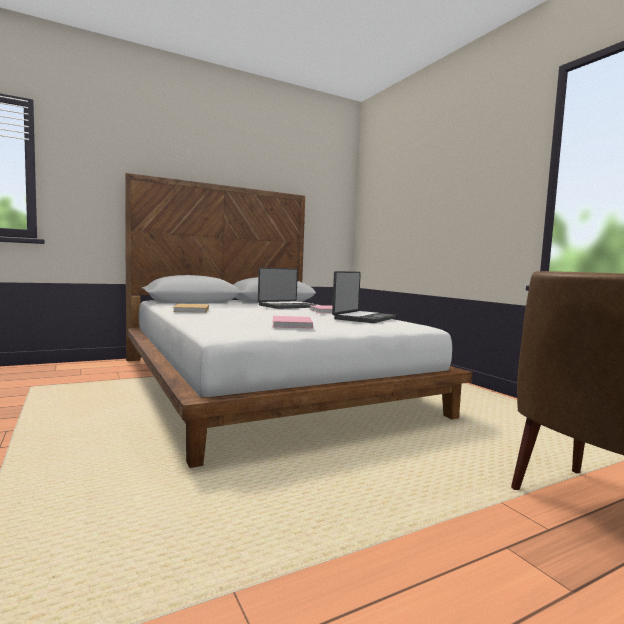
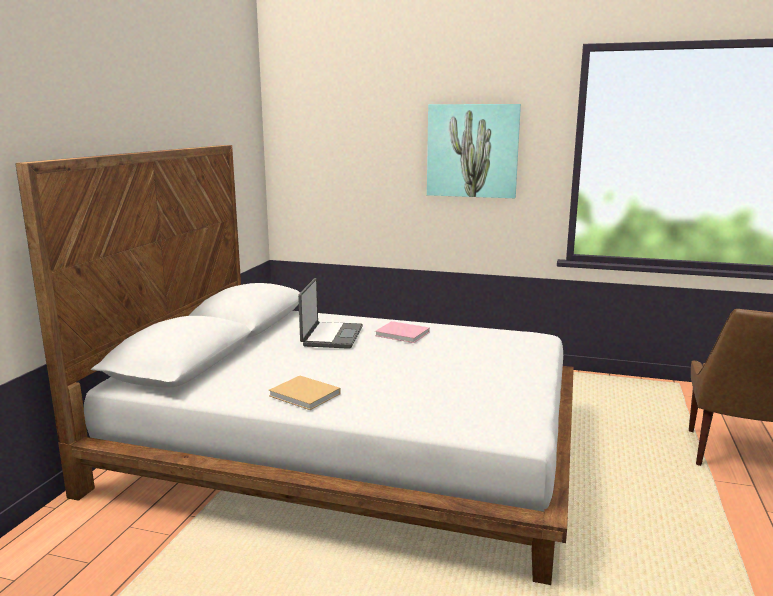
camera: 45 degrees left, 10 degrees up
pink book [272,316,313,329] -> none
laptop [332,271,396,323] -> none
none -> picture [427,104,521,198]

